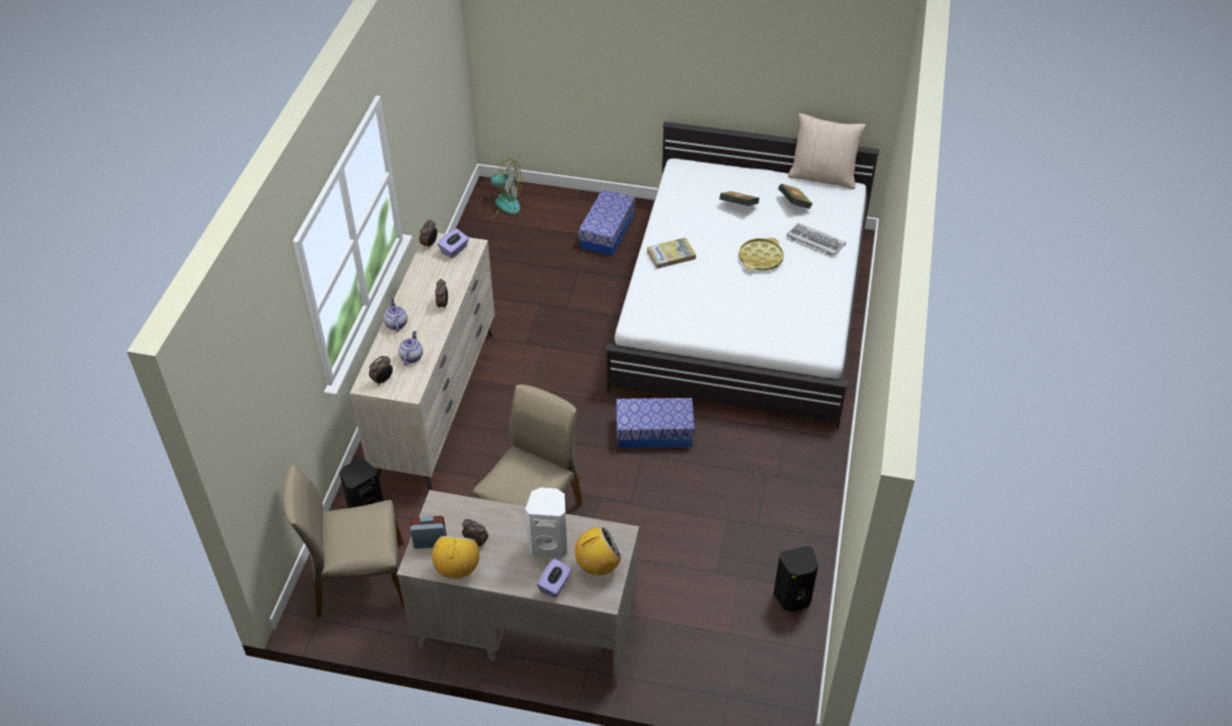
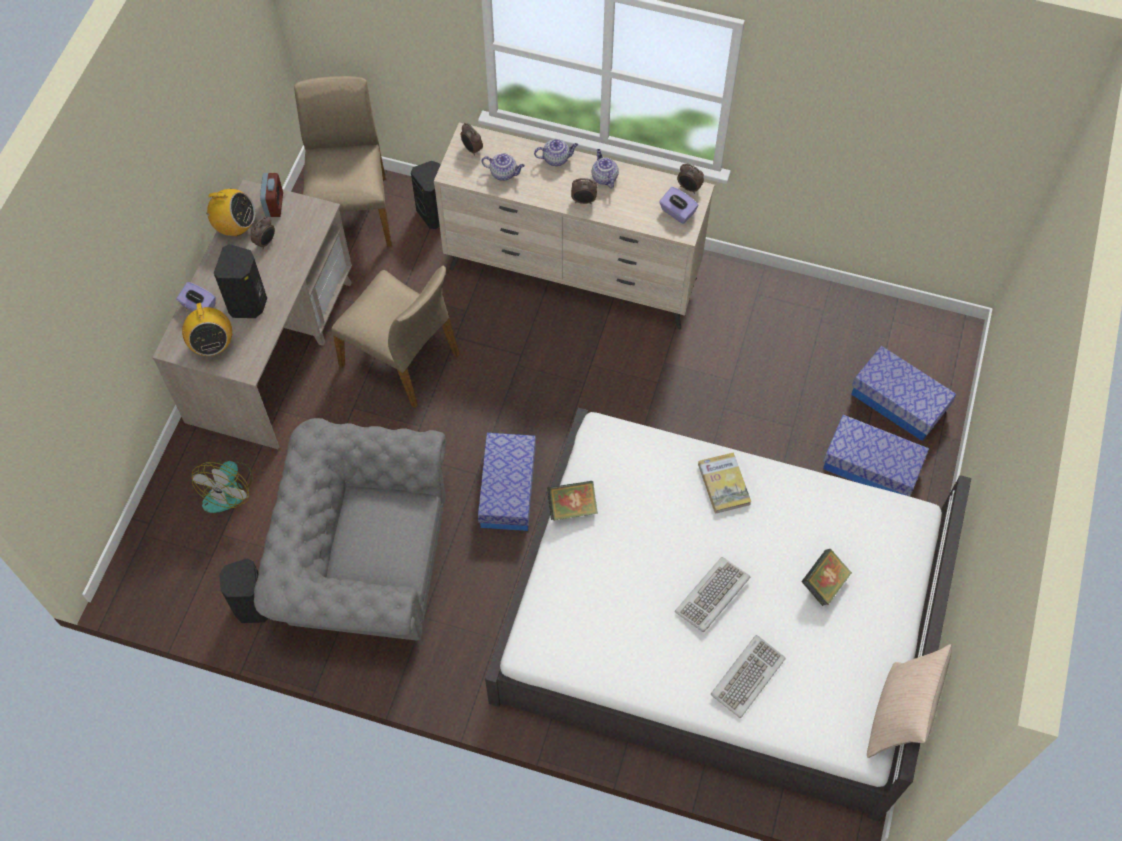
camera: 95 degrees right, 15 degrees up
fan [479,158,522,219] -> fan moved to [192,461,252,513]
white speaker [525,487,567,558] -> black speaker [214,244,267,318]
yellow tray [739,238,784,271] -> keyboard [675,557,750,632]
book [778,184,813,209] -> book moved to [547,481,598,520]
none -> grey armchair [254,418,446,641]
none -> teapot [592,149,619,189]
none -> storage box [851,346,957,441]

